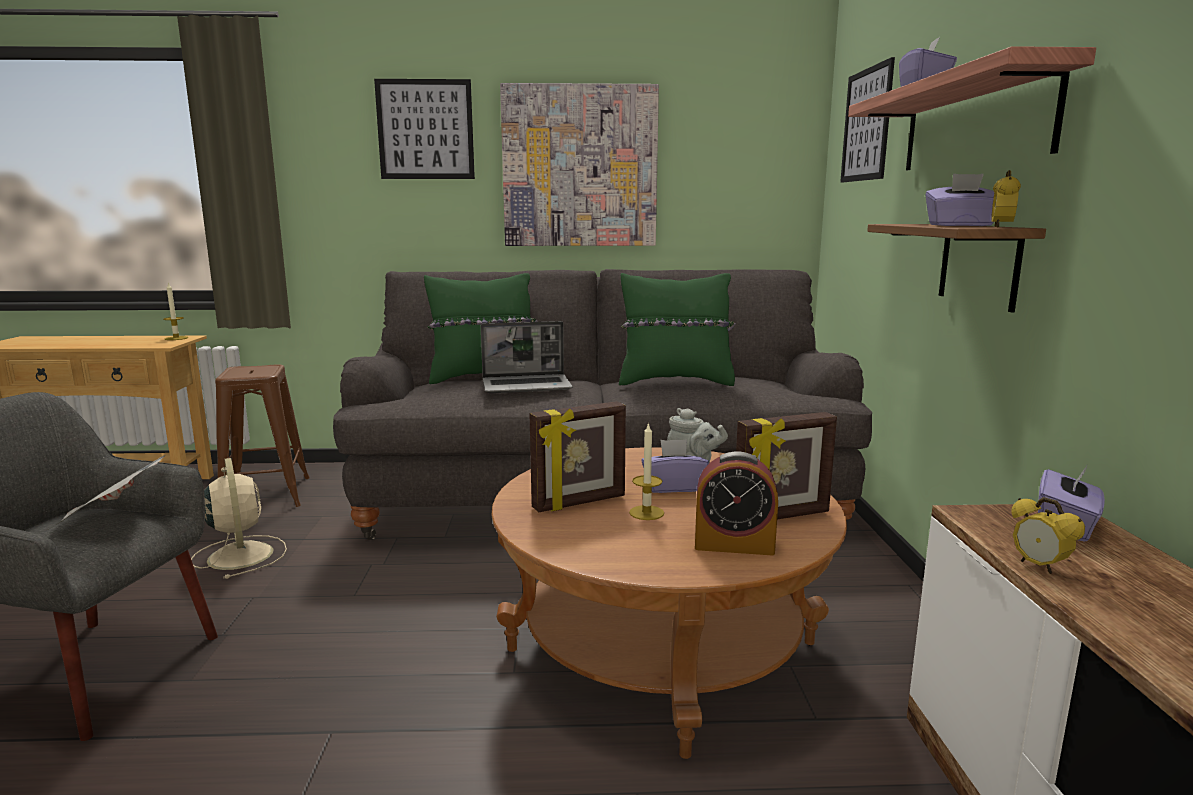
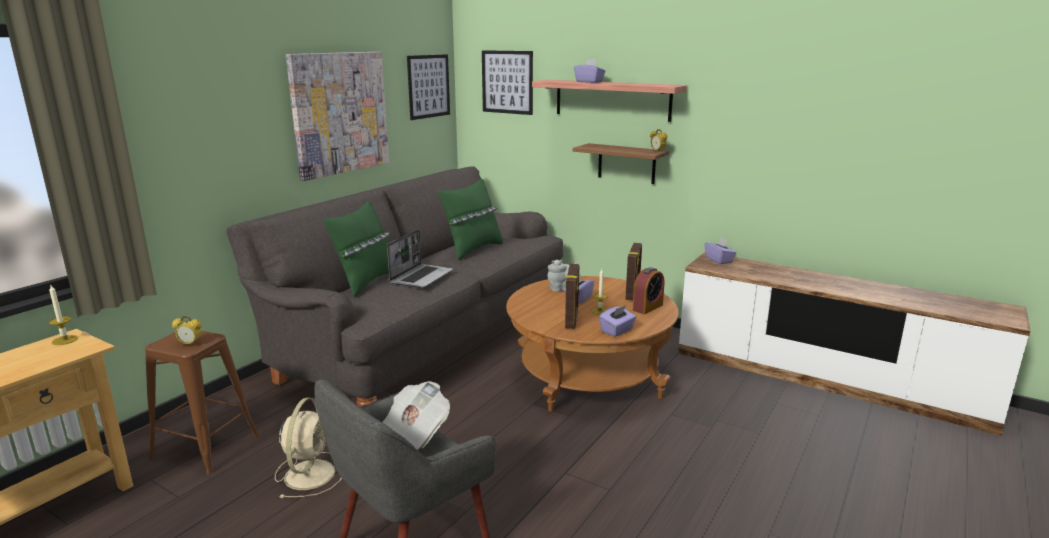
camera: 55 degrees left, 5 degrees up
beige fan [191,458,287,579] -> beige fan turned 90 degrees clockwise [275,398,342,498]
picture [374,79,475,179] -> picture moved to [407,54,450,120]
purple tissue box [926,174,994,226] -> purple tissue box moved to [599,305,636,337]
alarm clock [1012,497,1085,574] -> alarm clock moved to [172,316,201,346]

